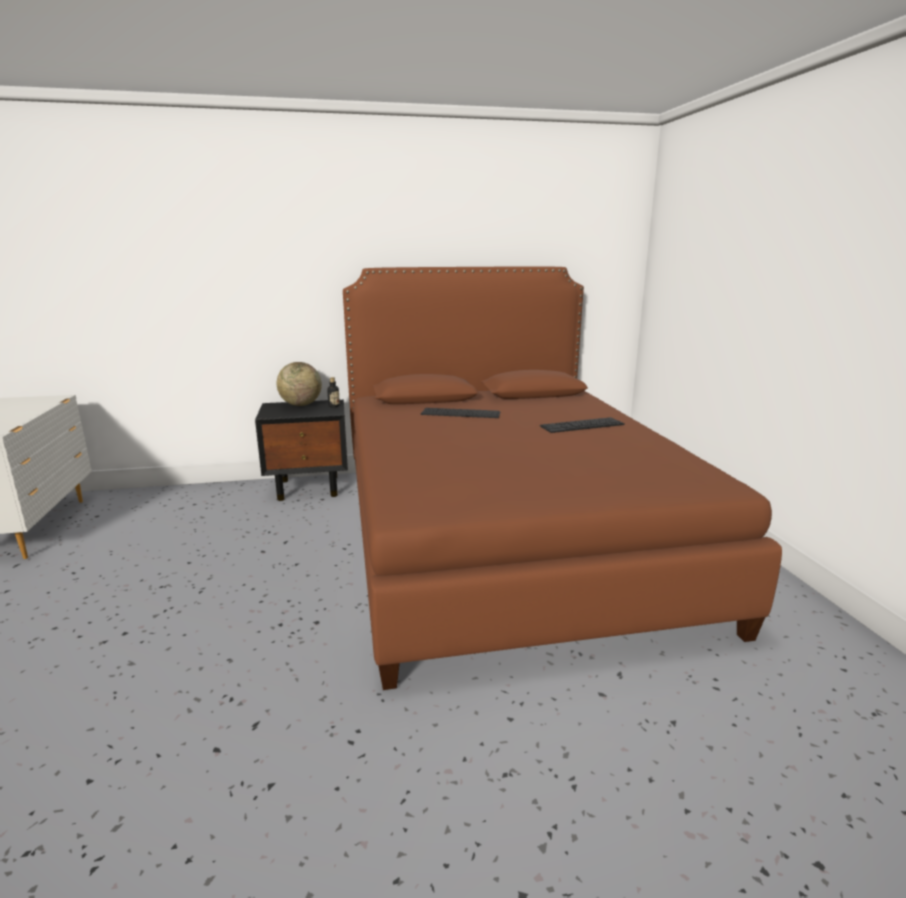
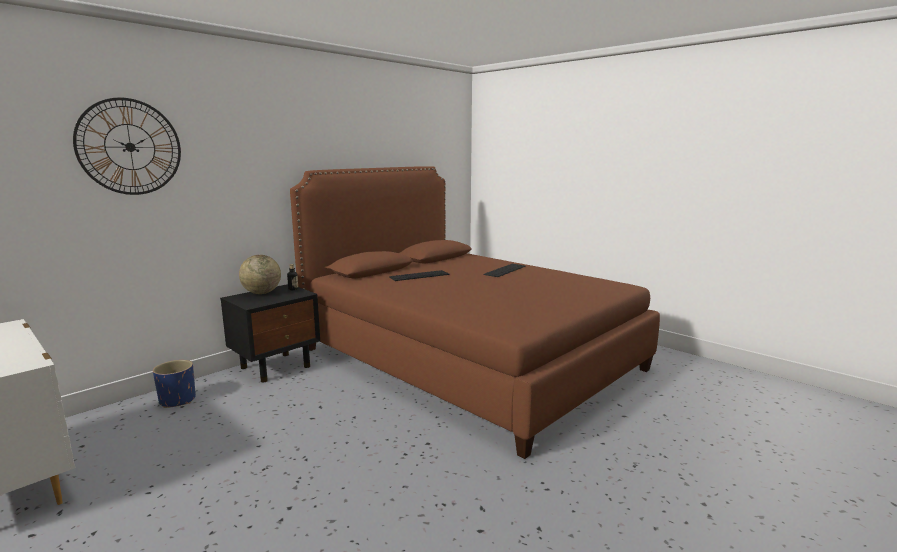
camera: 35 degrees left, 5 degrees down
none -> wall clock [73,98,181,195]
none -> blue planter [153,360,196,408]

